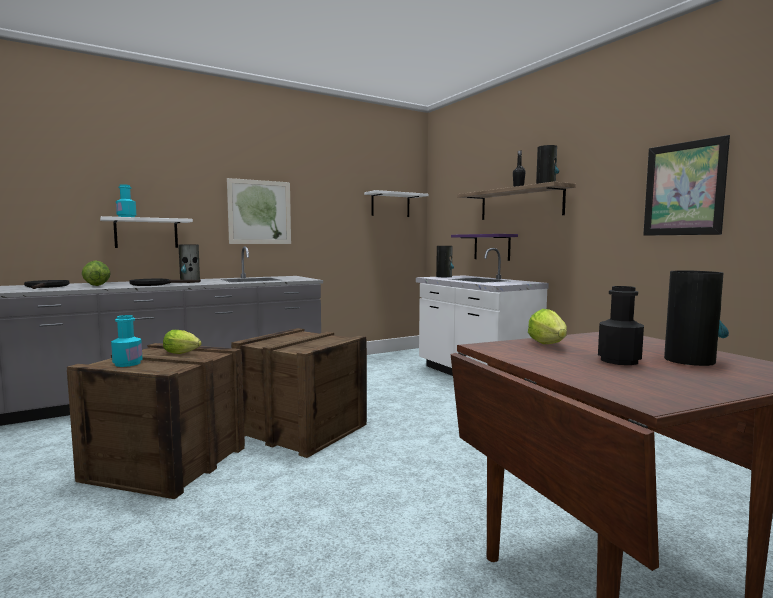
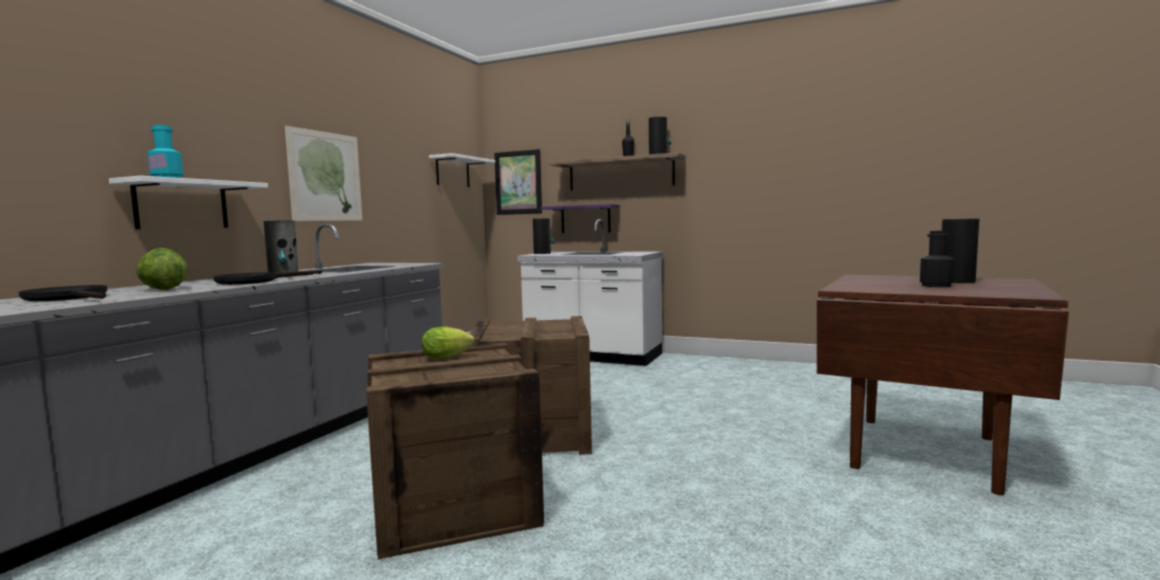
camera: 35 degrees left, 0 degrees up
turquoise bottle [111,315,143,367] -> none
lettuce [528,309,567,344] -> none
picture [643,135,730,236] -> picture moved to [494,149,542,215]

